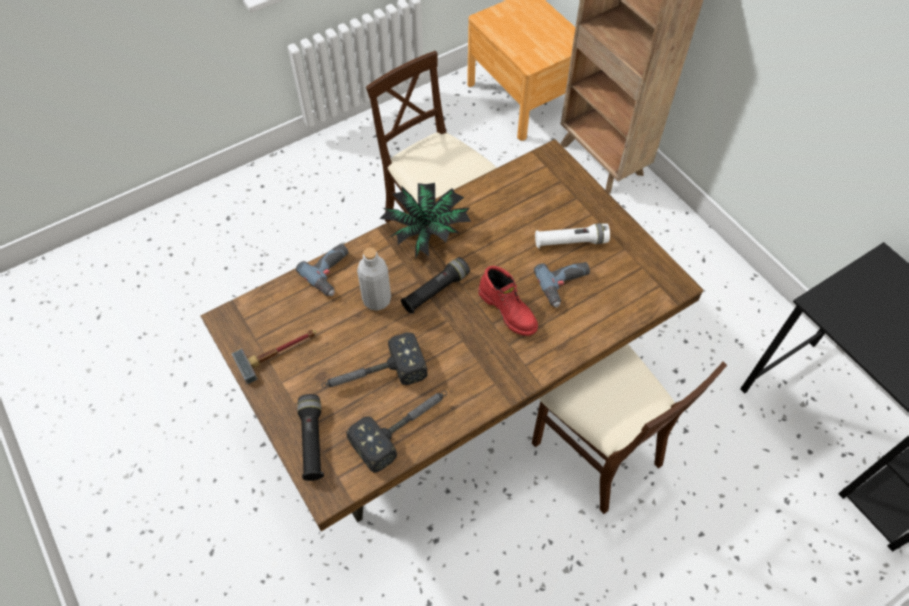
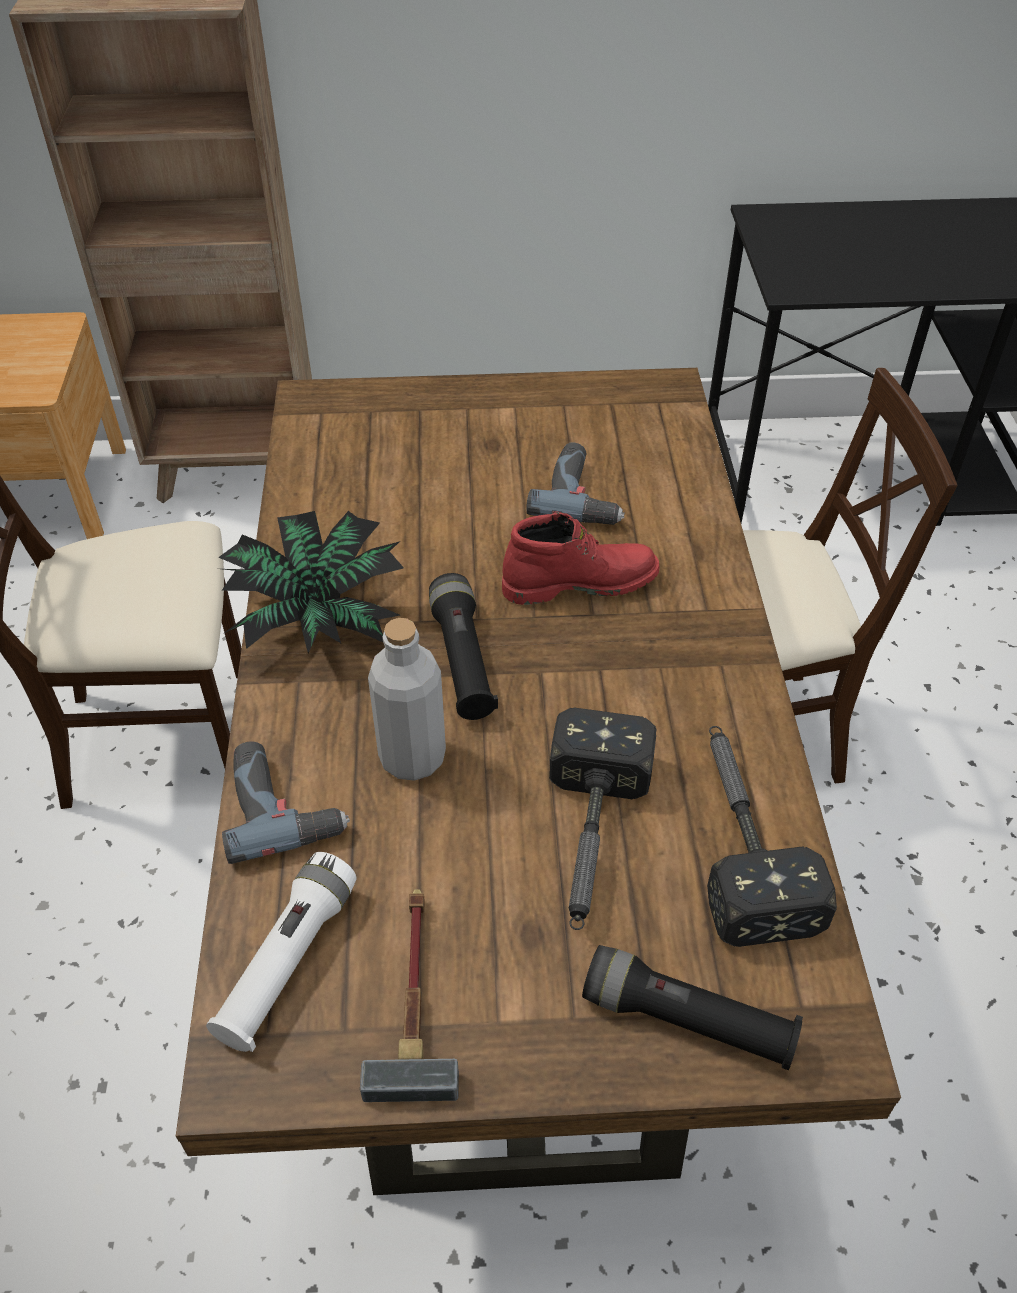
camera: 60 degrees left, 10 degrees down
white flashlight [535,223,610,248] -> white flashlight moved to [206,852,356,1052]

